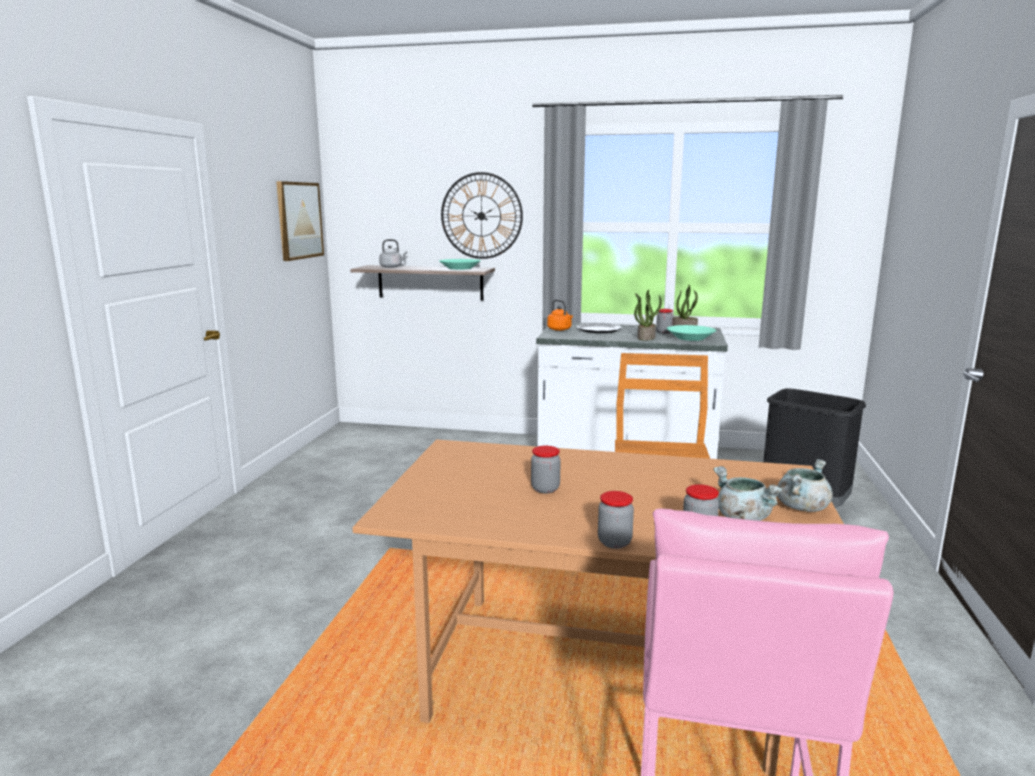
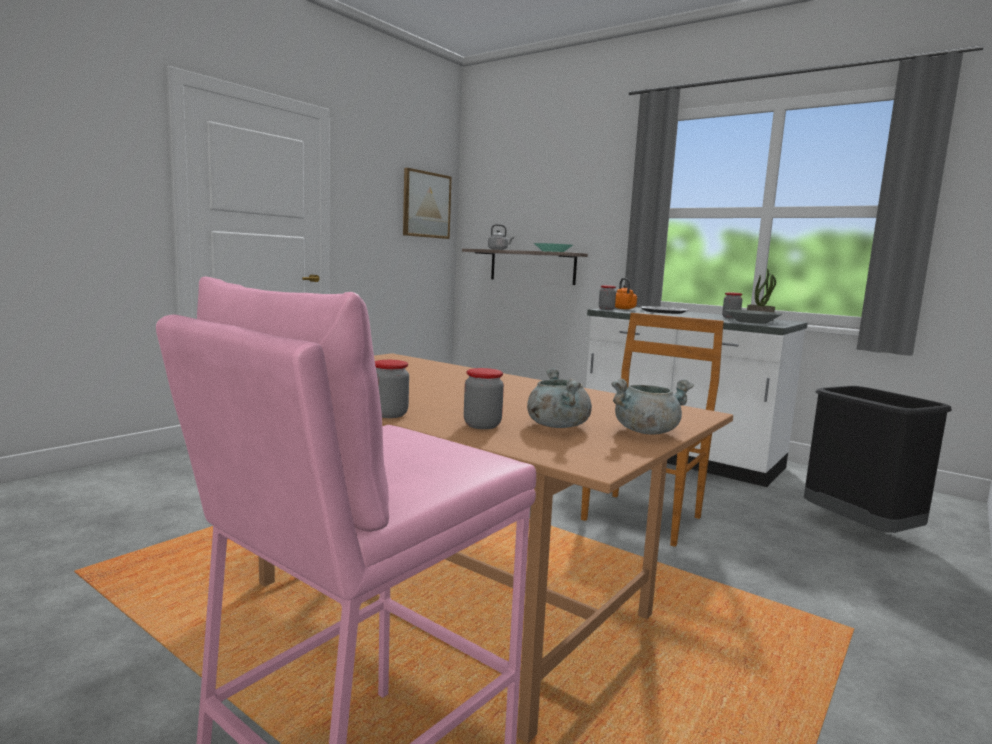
camera: 25 degrees right, 5 degrees down
wall clock [441,172,523,259] -> none
jar [531,446,561,493] -> jar moved to [599,285,616,310]
potted plant [634,290,662,341] -> none
turquoise bowl [667,325,717,341] -> grey bowl [725,310,782,324]

